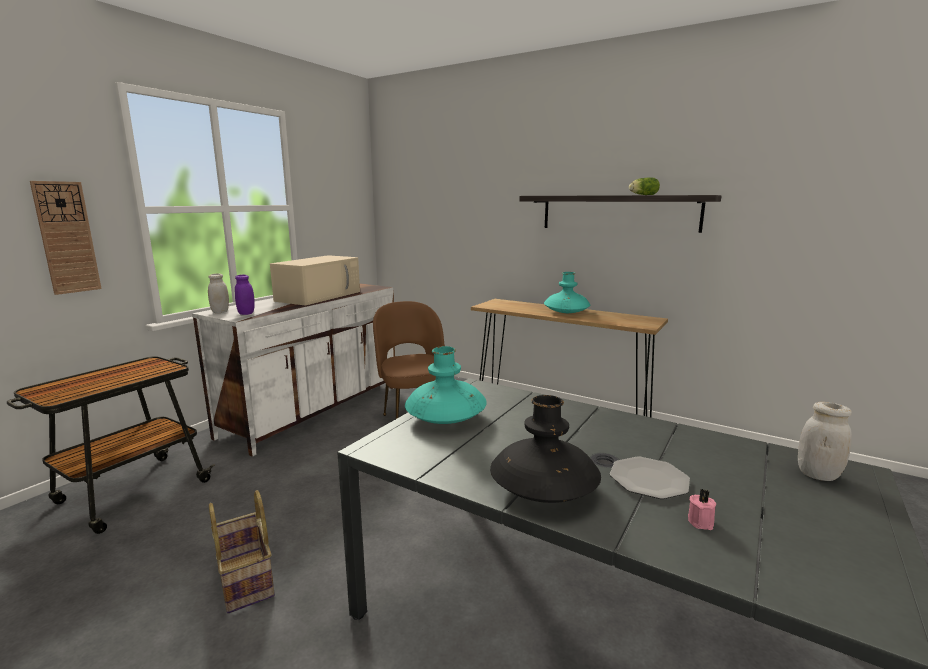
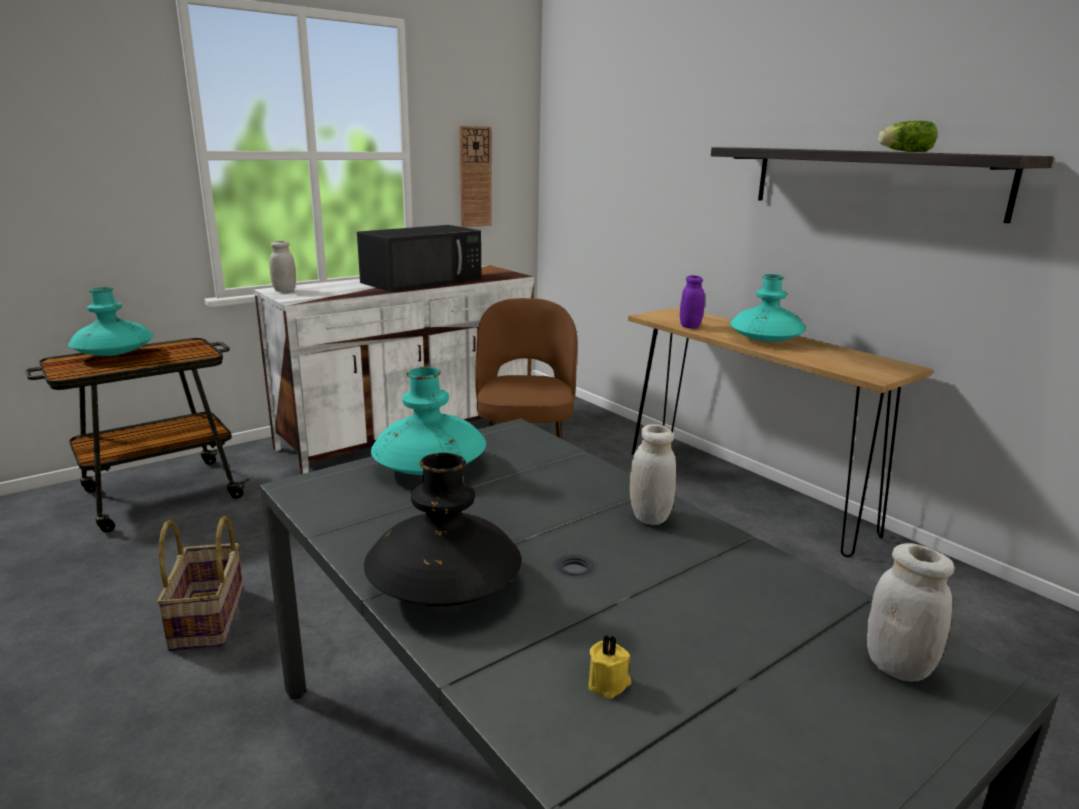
camera: 20 degrees right, 5 degrees up
wall clock [30,181,102,295] -> wall clock moved to [459,126,492,227]
purple jar [235,275,255,315] -> purple jar moved to [680,275,705,329]
beige microwave [270,255,360,306] -> black microwave [357,225,481,292]
plate [610,457,690,499] -> none
pink candle [688,489,716,530] -> yellow candle [589,635,631,699]
none -> turquoise vase [68,287,154,356]
none -> white jar [630,424,676,525]

